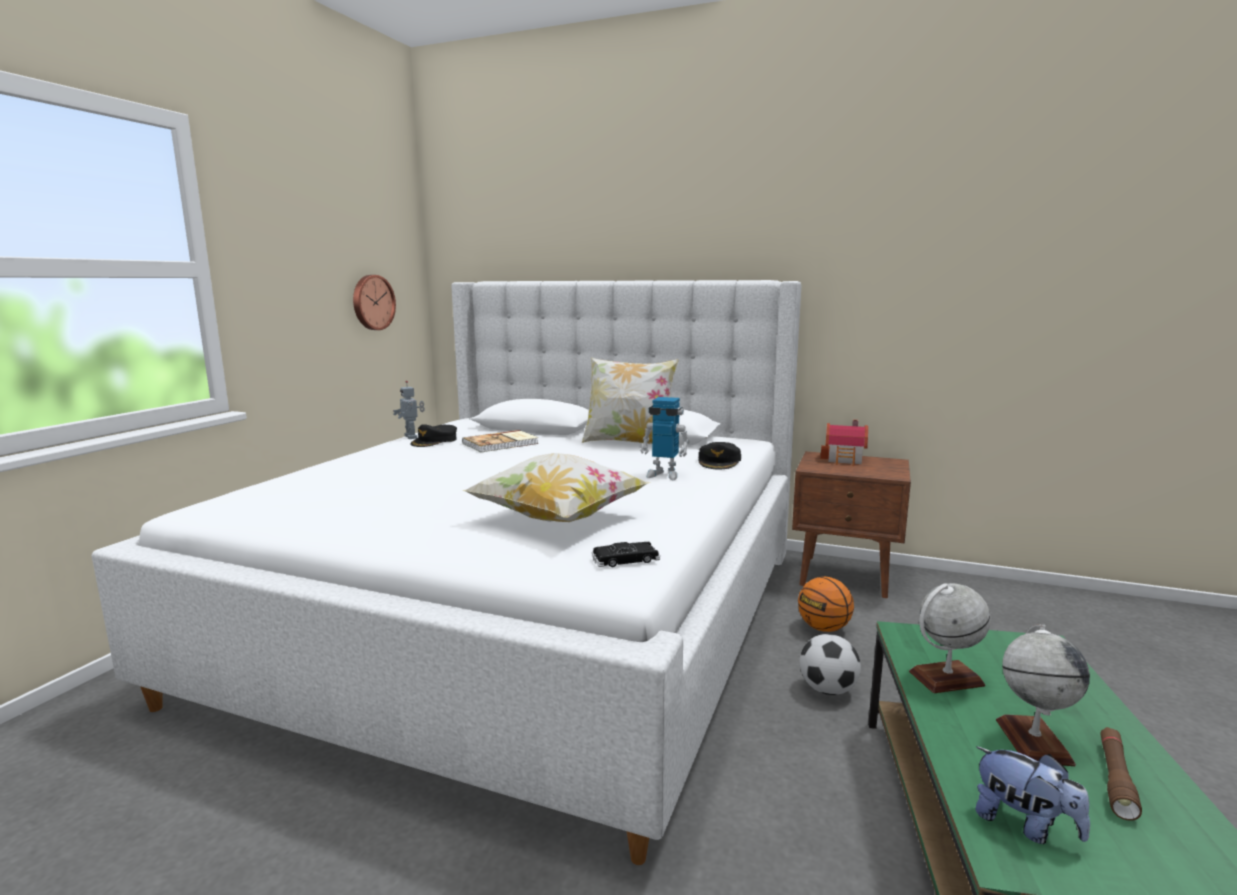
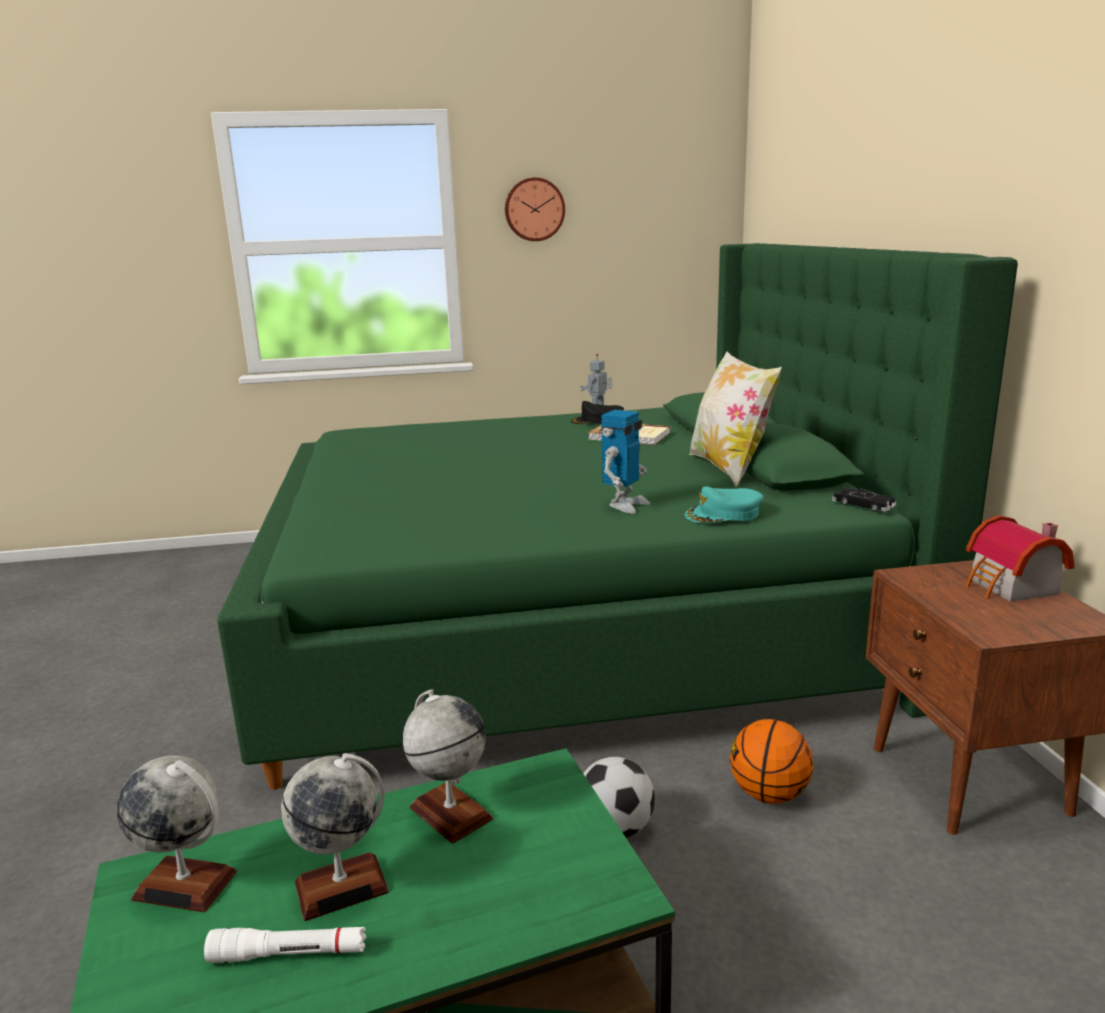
camera: 60 degrees right, 5 degrees up
white bed [92,280,802,865] -> green bed [217,243,1018,790]
wall clock [353,275,396,330] -> wall clock moved to [505,177,565,241]
pillow [463,453,650,522] -> none
black toy car [592,542,661,567] -> black toy car moved to [832,488,897,512]
toy robot [640,397,690,480] -> toy robot turned 135 degrees counterclockwise [601,410,650,514]
black cap [699,442,741,469] -> turquoise cap [685,486,763,523]
plush toy [975,746,1090,844] -> globe [117,755,237,912]
brown flashlight [1100,727,1142,821] -> white flashlight [204,927,366,963]

